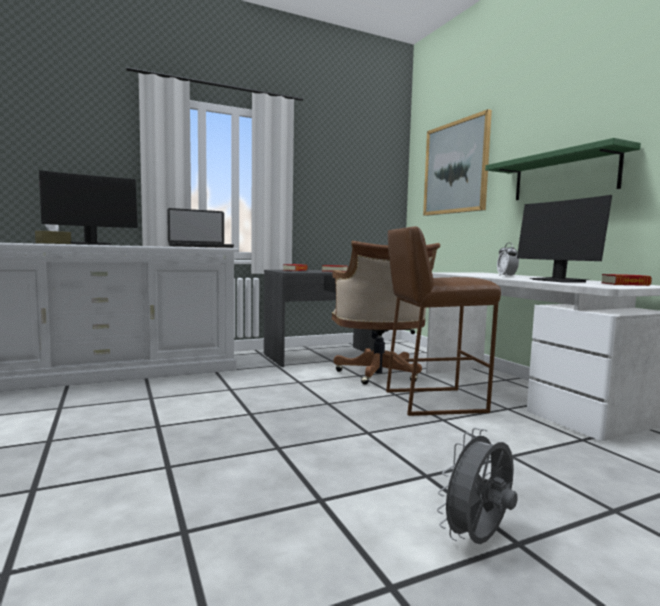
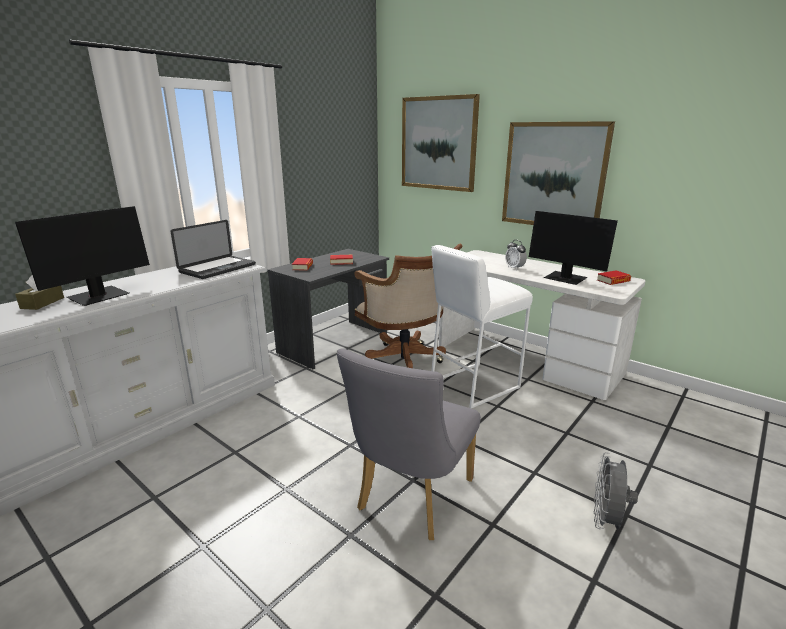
camera: 25 degrees left, 15 degrees up
brown stool [386,226,501,416] -> white stool [431,245,533,408]
green shelf [485,138,641,200] -> picture [502,121,615,225]
none -> grey chair [337,348,481,540]

